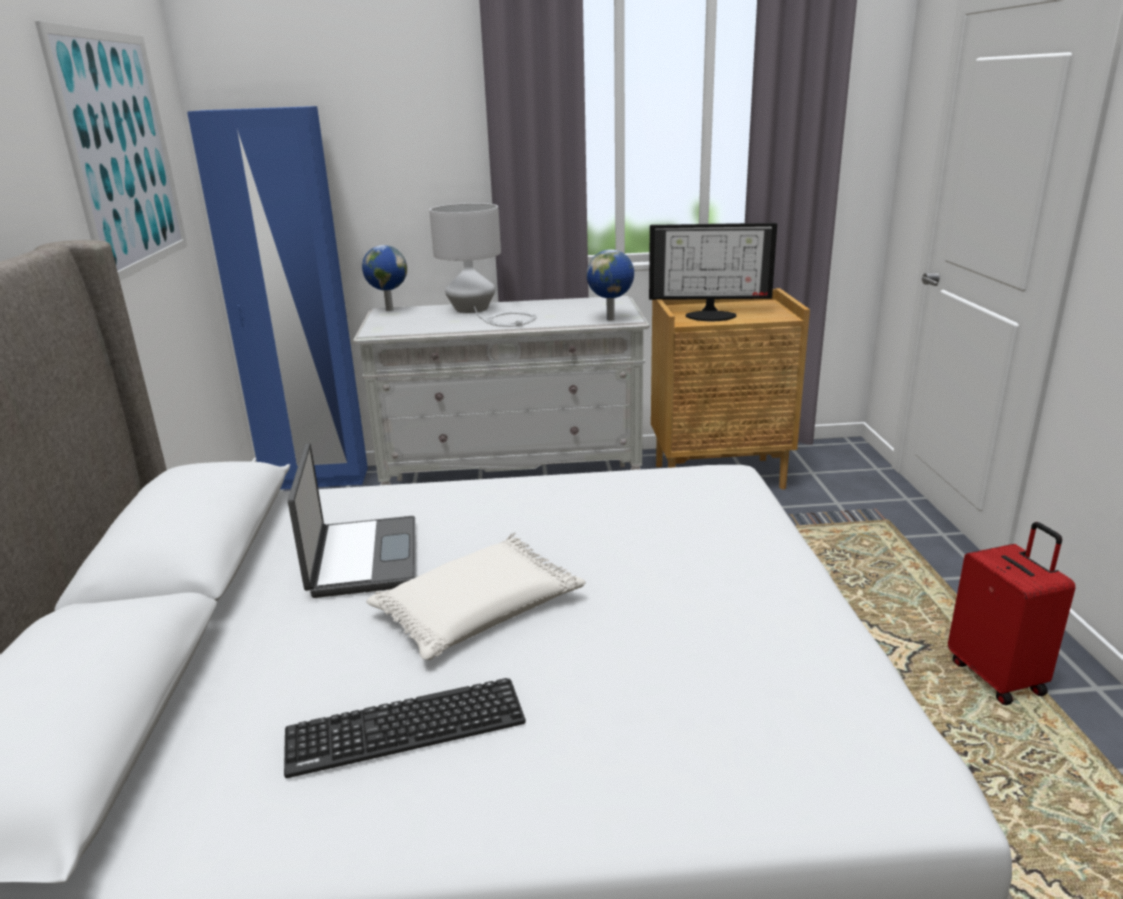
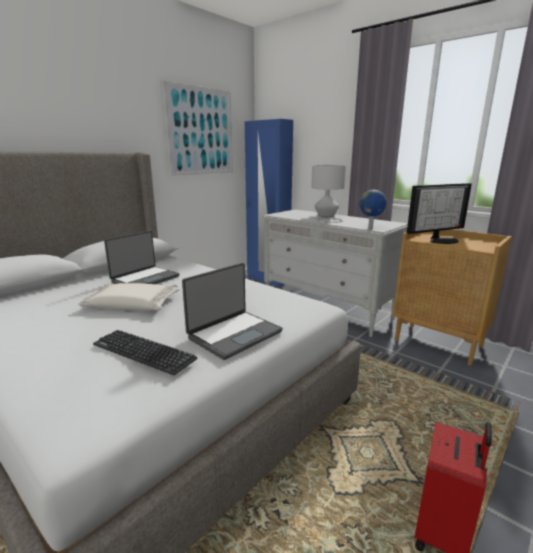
camera: 45 degrees right, 5 degrees down
keyboard [284,678,526,778] -> keyboard moved to [93,330,197,375]
globe [362,245,407,311] -> none
monitor [649,223,777,322] -> monitor turned 75 degrees counterclockwise [407,183,472,244]
none -> laptop [182,263,283,360]

